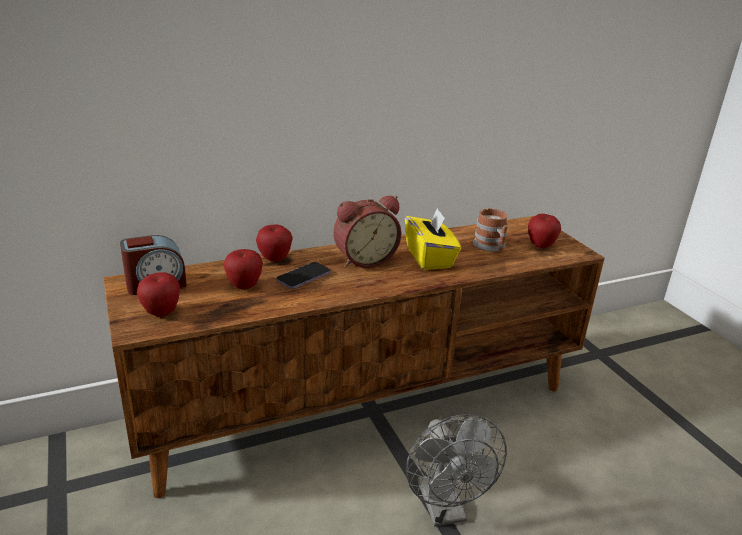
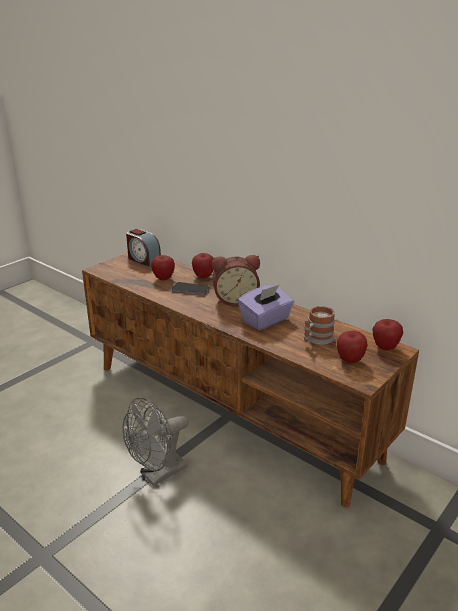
camera: 65 degrees right, 0 degrees up
apple [137,272,180,317] -> apple moved to [372,319,403,350]
alarm clock [333,196,401,268] -> alarm clock turned 45 degrees counterclockwise [212,255,260,307]
yellow tissue box [405,207,461,270] -> purple tissue box [238,285,294,330]

